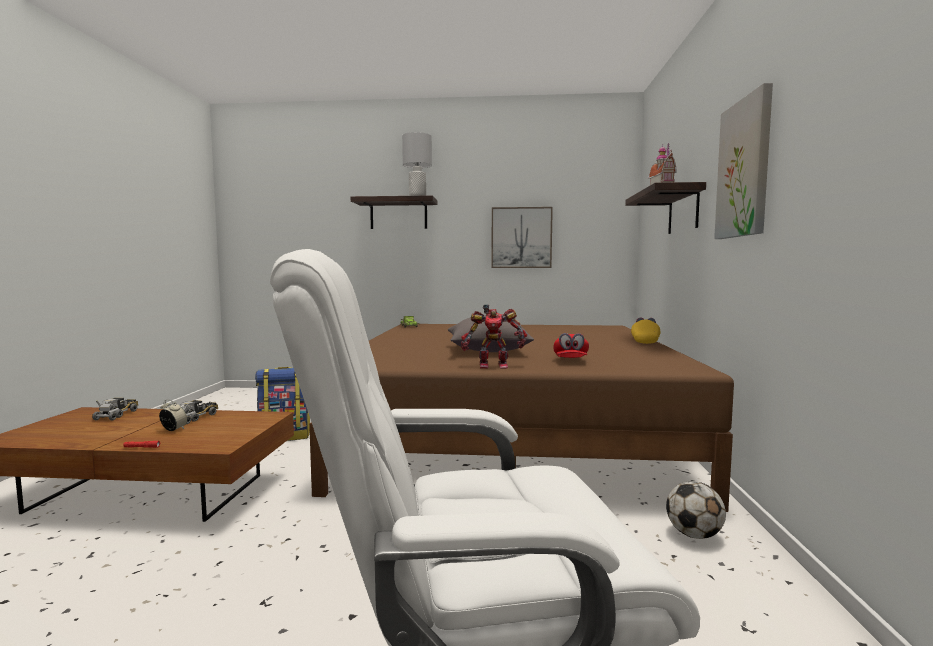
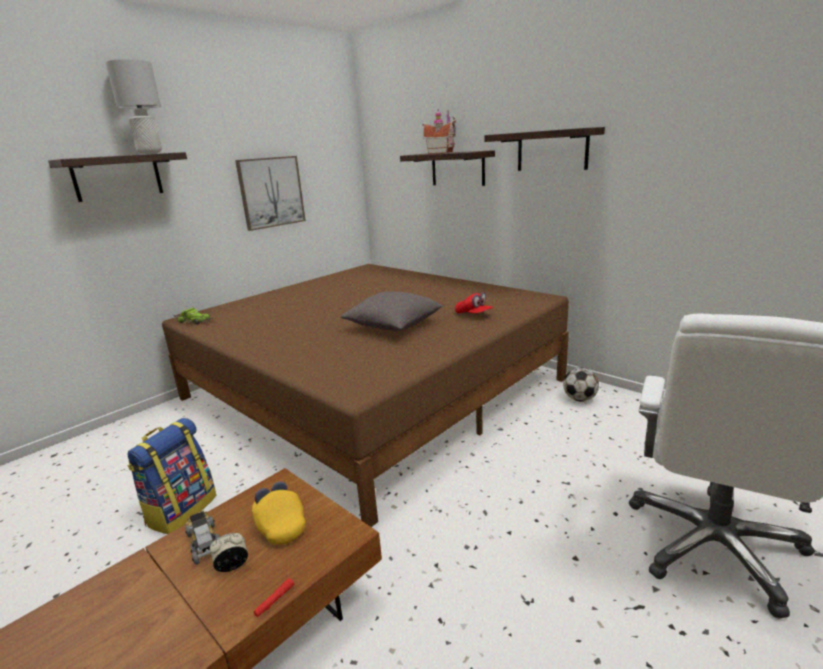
camera: 50 degrees left, 15 degrees up
toy truck [92,398,138,421] -> none
toy robot [461,304,527,369] -> none
yellow cap [631,318,660,344] -> yellow cap moved to [252,481,306,545]
picture [714,83,773,239] -> shelf [484,127,605,171]

